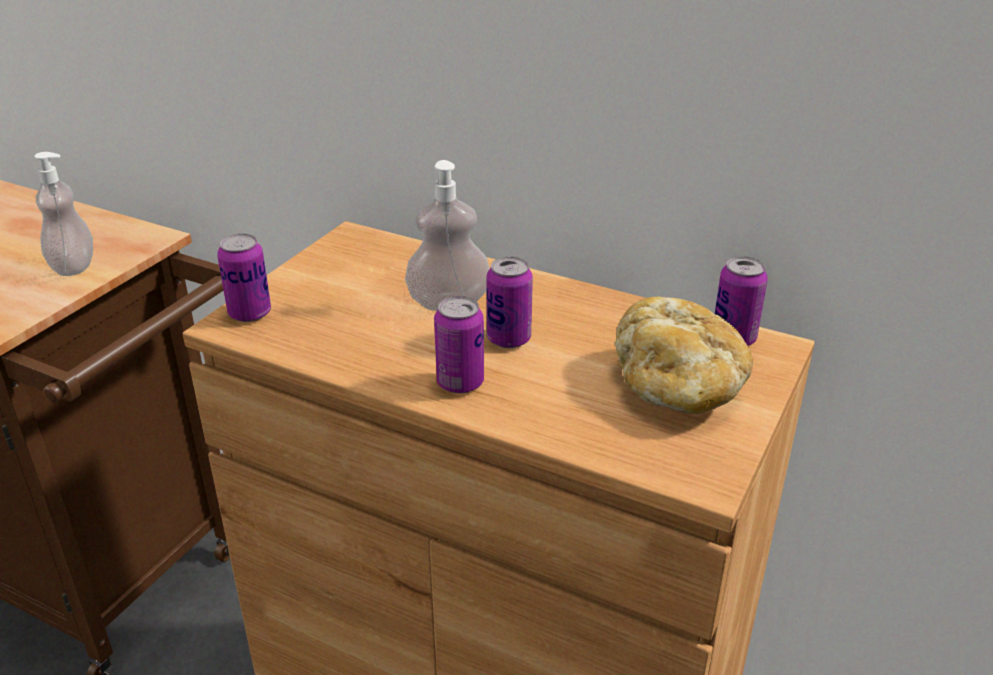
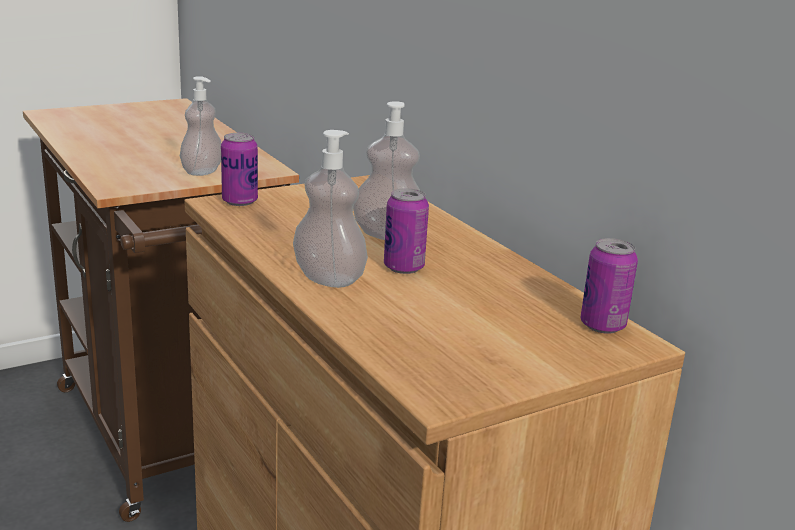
camera: 30 degrees right, 10 degrees down
can [434,296,484,394] -> soap dispenser [293,130,368,288]
bread [615,297,753,414] -> none

